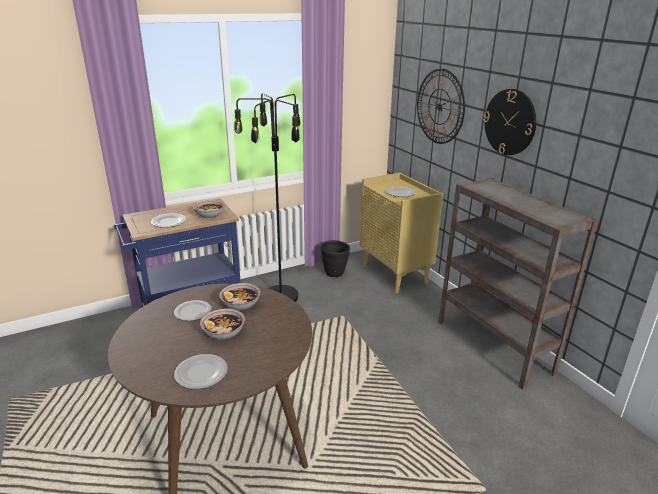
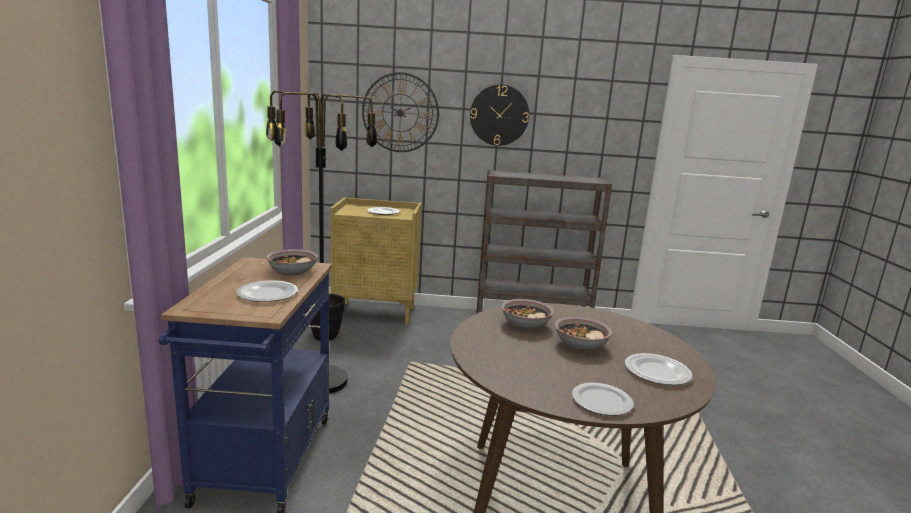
camera: 60 degrees left, 10 degrees down
plate [174,300,211,321] -> plate moved to [572,383,634,416]

